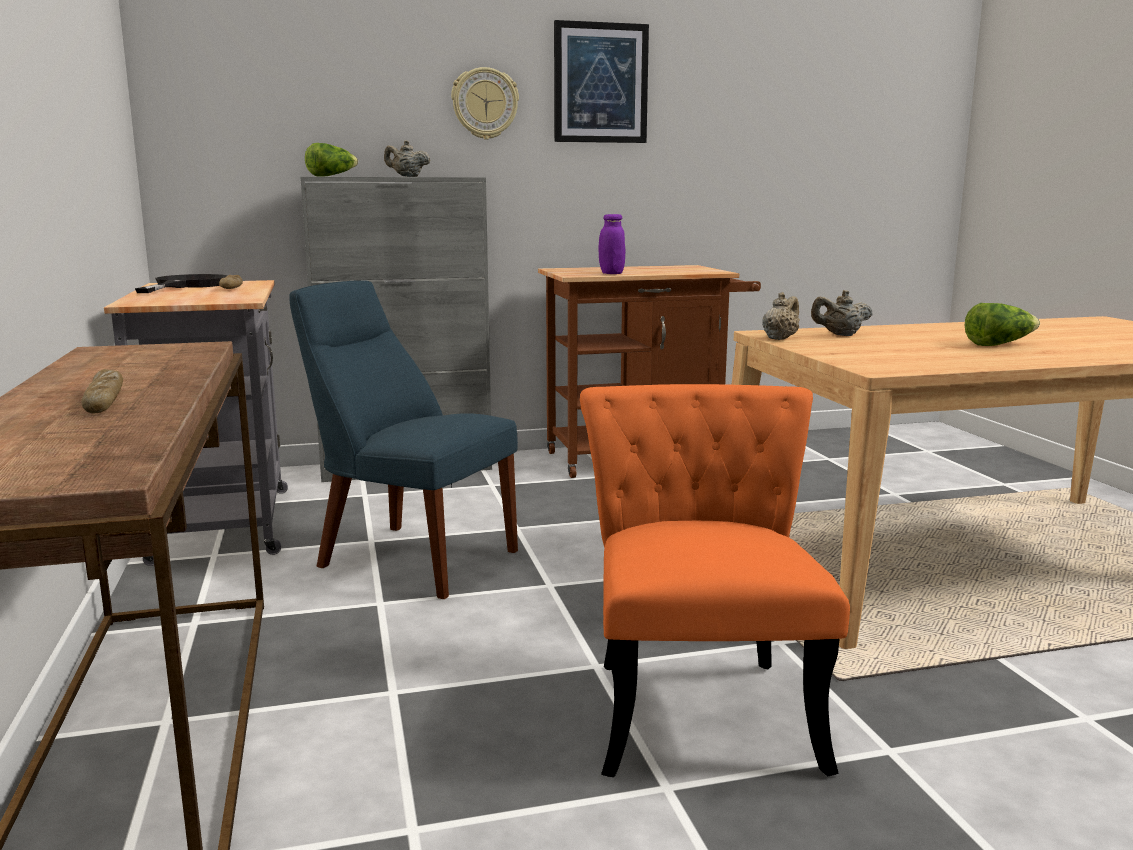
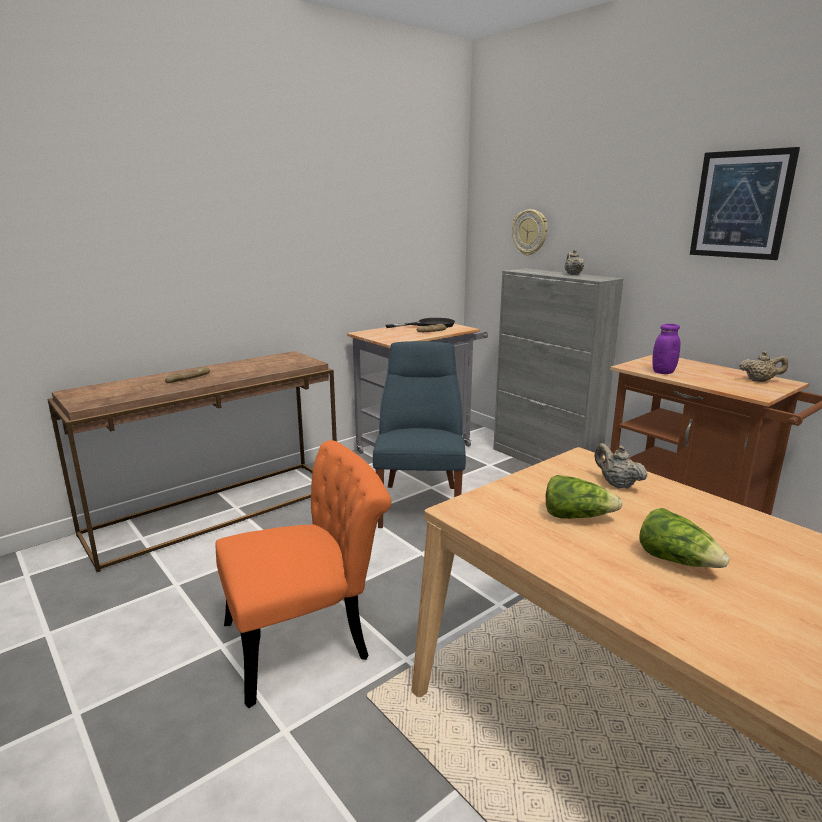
camera: 65 degrees right, 5 degrees up
lettuce [305,143,358,177] -> lettuce moved to [546,475,623,519]
wall clock [451,67,519,139] -> wall clock moved to [512,209,548,256]
beige teapot [762,292,800,340] -> beige teapot moved to [739,351,788,382]

